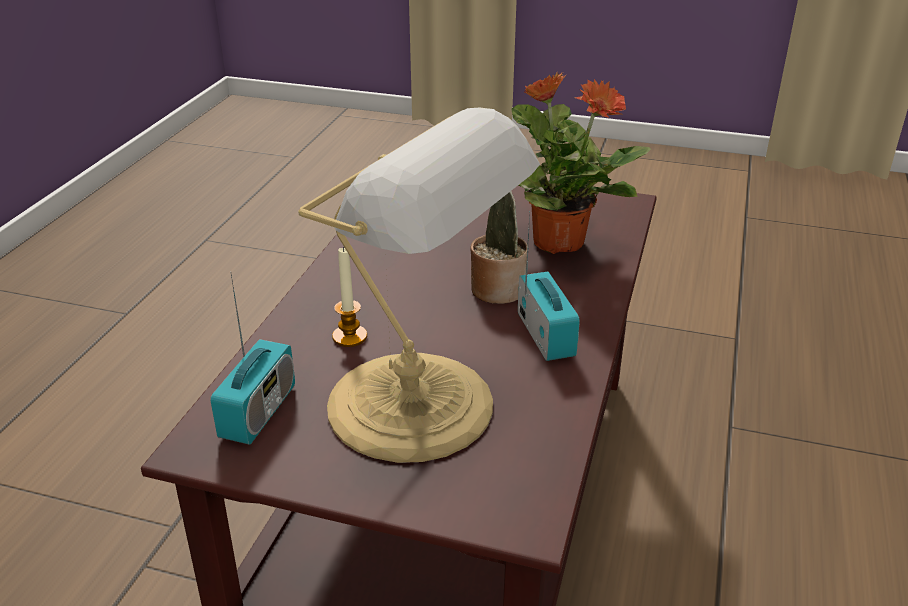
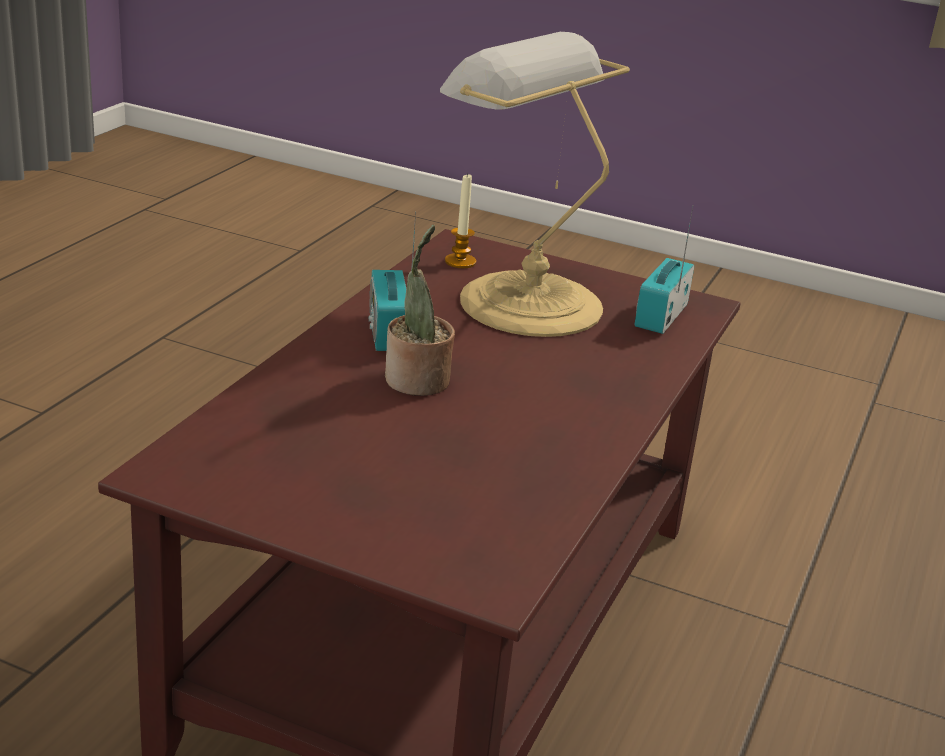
camera: 175 degrees left, 5 degrees down
candle [332,247,367,347] -> candle moved to [445,173,476,268]
potted plant [512,71,651,254] -> none

